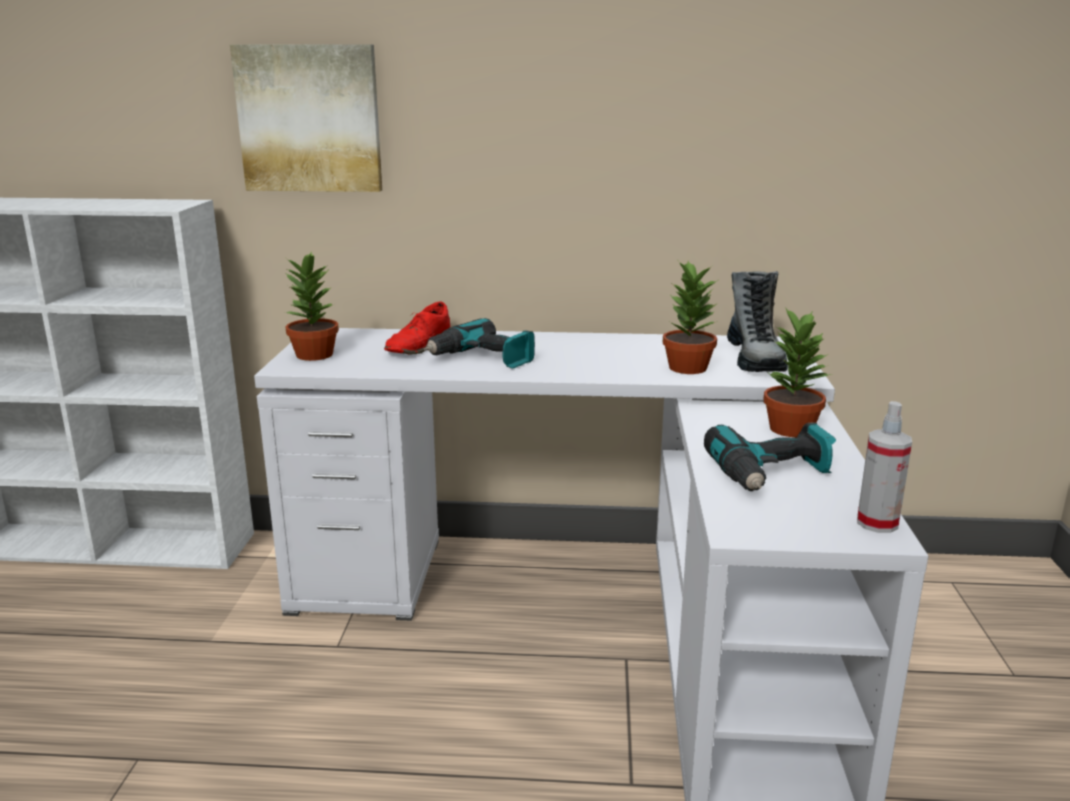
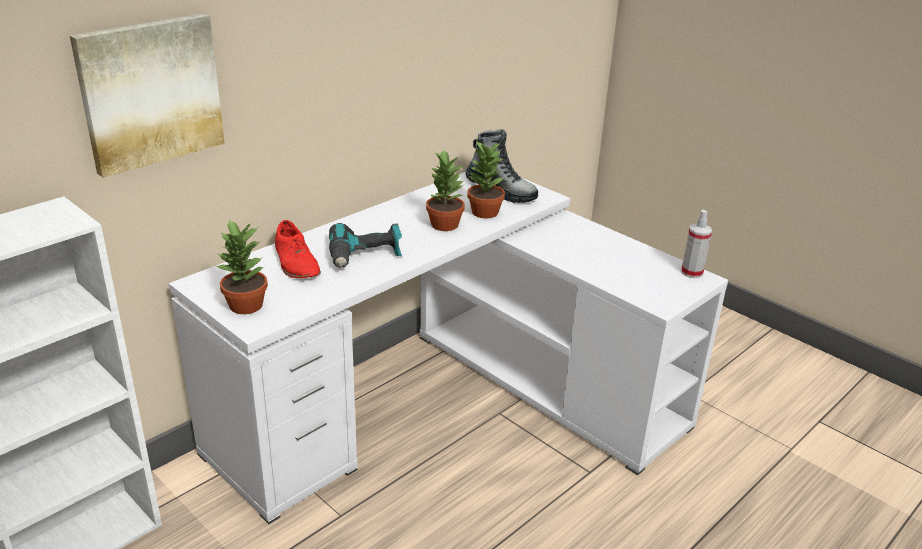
camera: 50 degrees left, 10 degrees up
power drill [704,422,836,491] -> none
potted plant [763,307,831,437] -> potted plant moved to [426,150,465,231]

